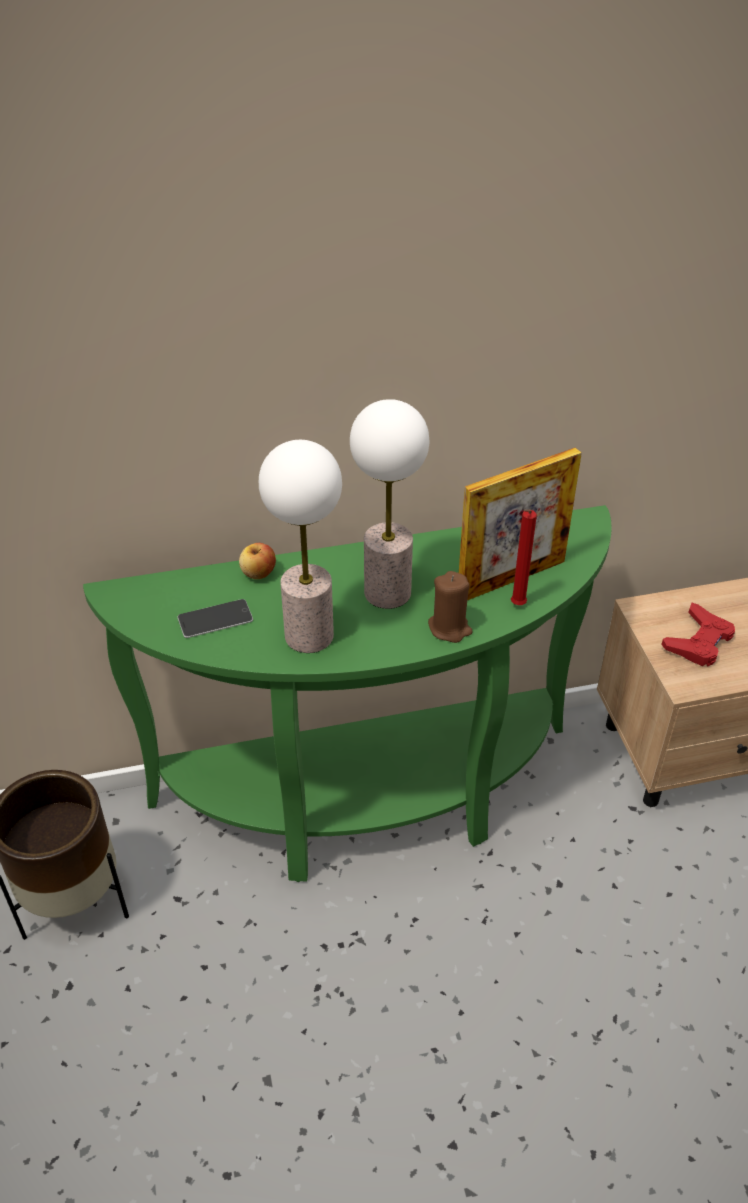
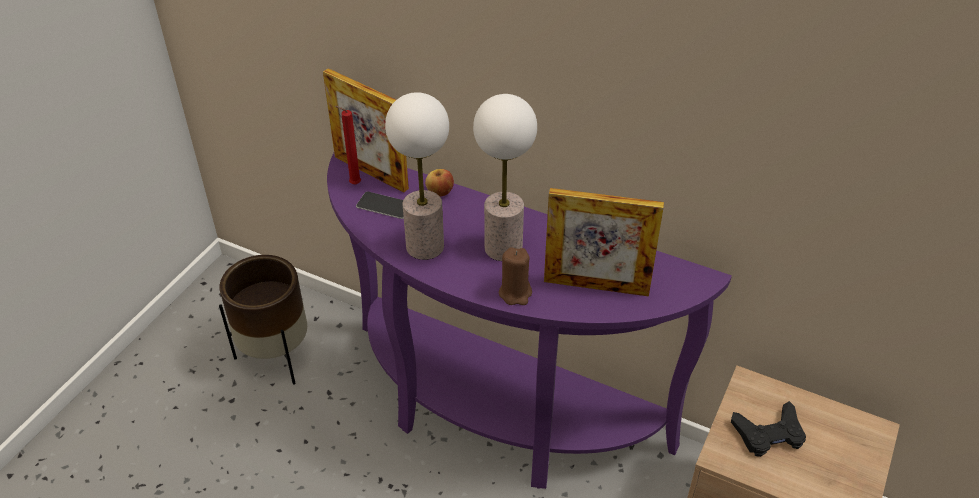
camera: 40 degrees right, 0 degrees up
green console table [83,505,612,882] -> purple console table [327,153,732,489]
red candle [511,509,537,605] -> red candle moved to [335,106,361,184]
red game controller [661,603,735,666] -> black game controller [731,401,806,457]
none -> picture frame [323,68,409,193]

